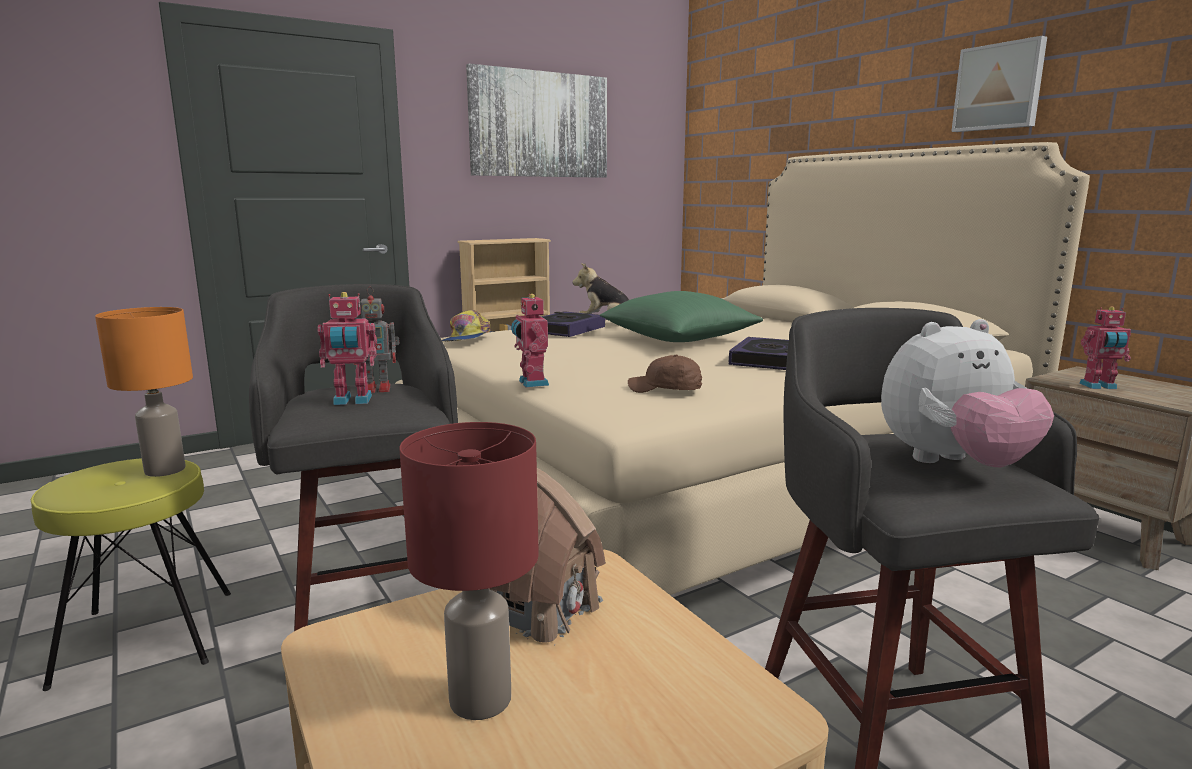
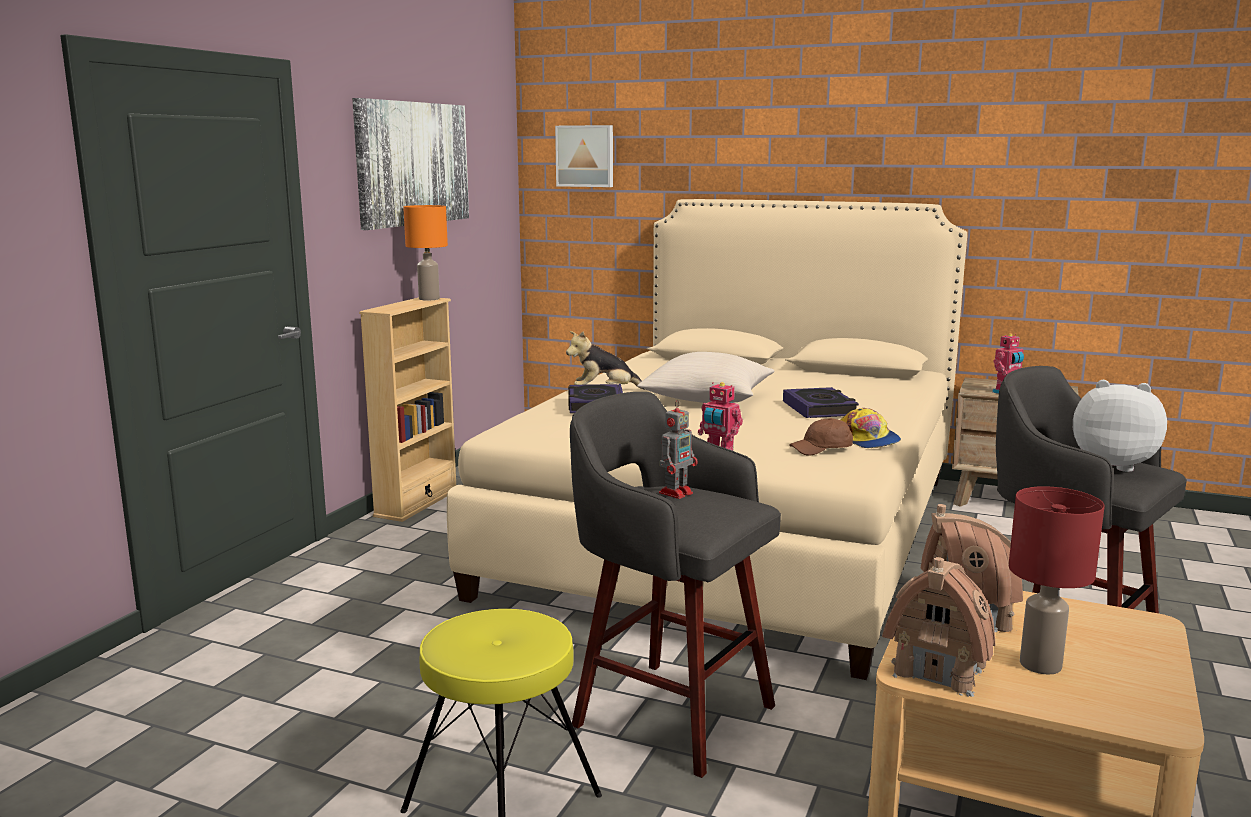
camera: 35 degrees left, 0 degrees up
orange table lamp [95,307,193,477] -> orange table lamp moved to [403,205,448,301]
toy robot [317,292,377,405] -> none
cap [442,310,491,342] -> cap moved to [841,408,901,448]
green pillow [600,291,763,342] -> beige pillow [637,352,774,403]
plush toy [881,319,1054,467] -> plush toy turned 105 degrees counterclockwise [1073,380,1167,472]
picture [951,36,1047,132] -> picture moved to [555,125,613,187]
none -> toy house [882,557,995,697]

